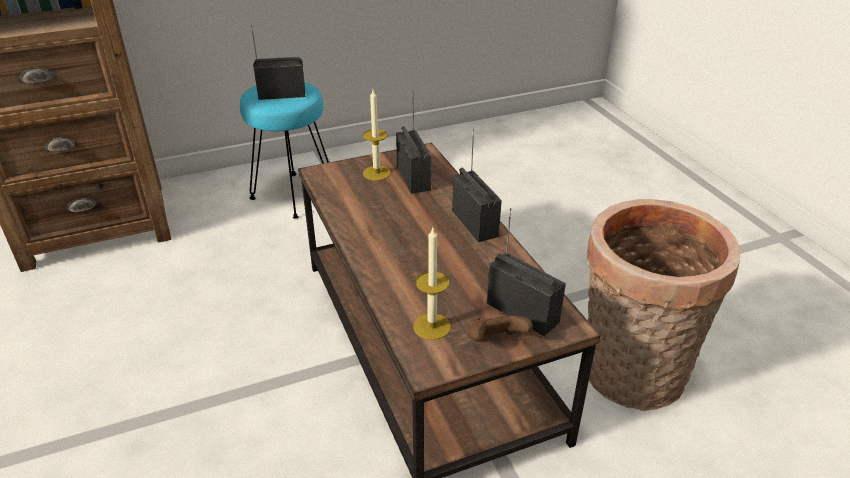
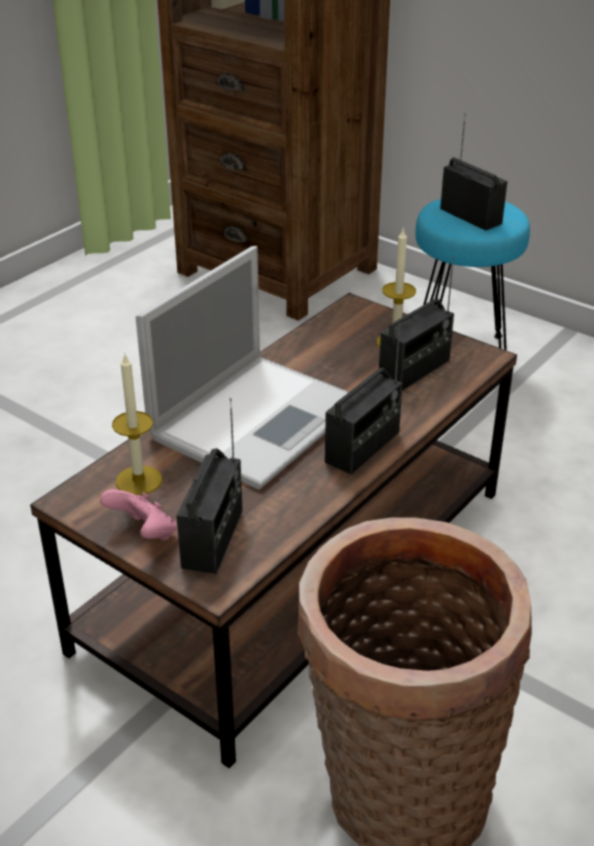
camera: 60 degrees right, 0 degrees up
brown game controller [468,311,533,342] -> pink game controller [100,489,176,540]
none -> laptop [136,246,349,490]

